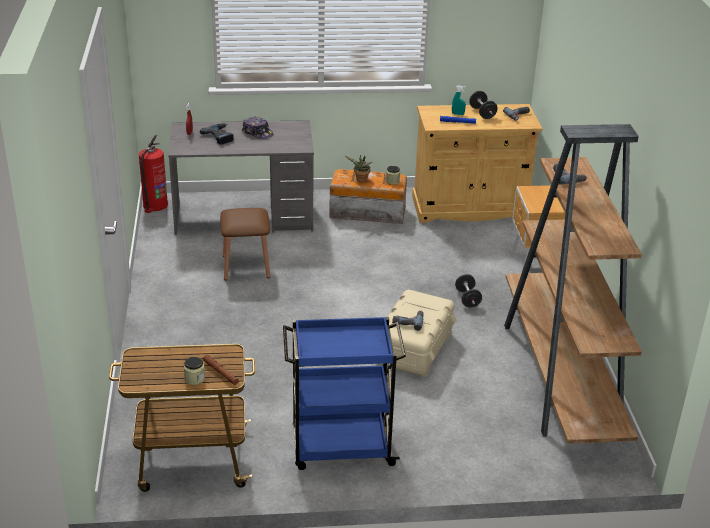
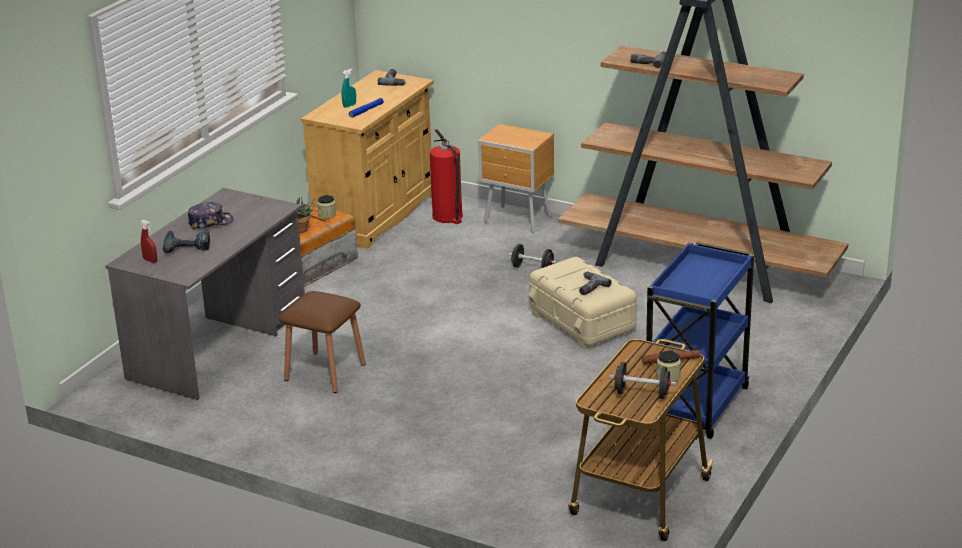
camera: 55 degrees left, 5 degrees down
fire extinguisher [139,135,168,213] -> fire extinguisher moved to [430,129,463,224]
black dumbbell [469,91,498,119] -> black dumbbell moved to [609,362,676,399]

